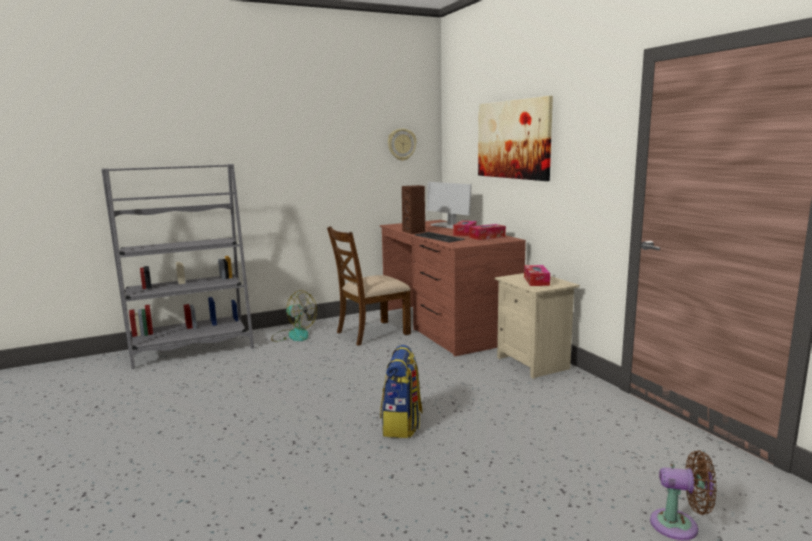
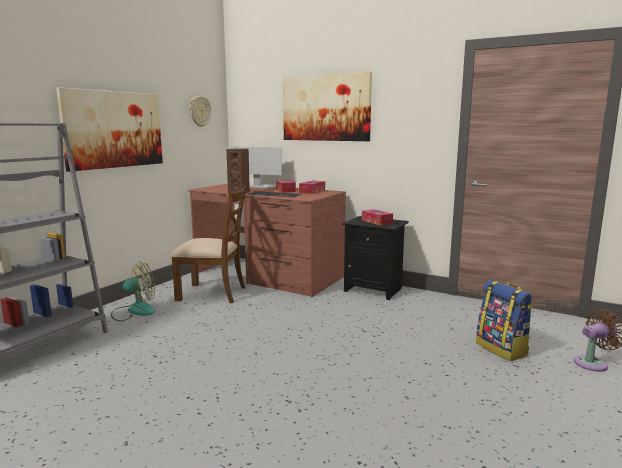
camera: 35 degrees left, 0 degrees up
brown chair [327,226,411,346] -> brown chair turned 105 degrees counterclockwise [171,186,247,303]
backpack [380,345,423,438] -> backpack moved to [476,280,533,361]
beige nightstand [495,273,580,379] -> black nightstand [342,216,409,300]
none -> picture [56,87,163,172]

